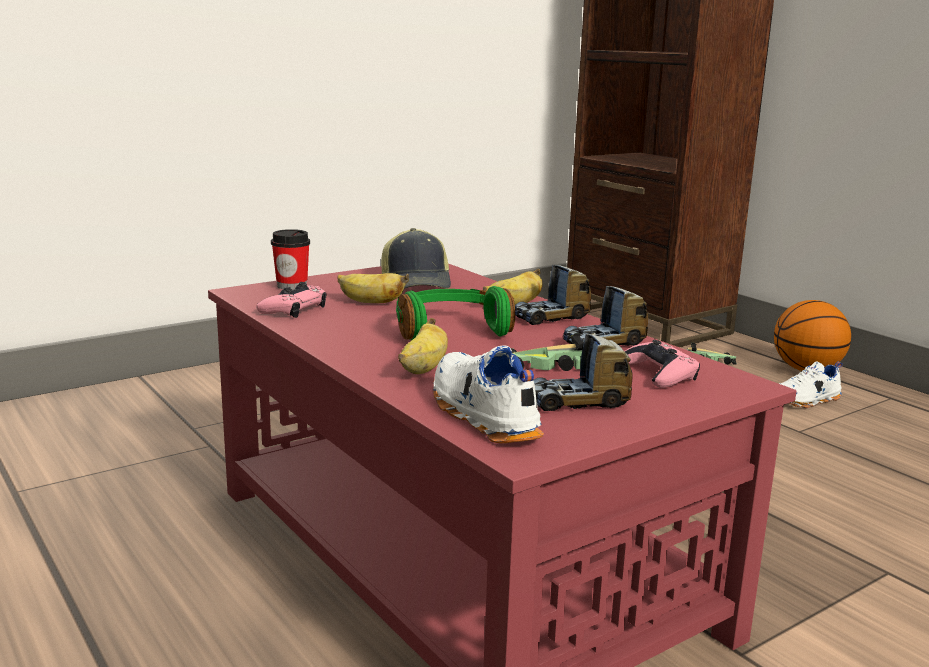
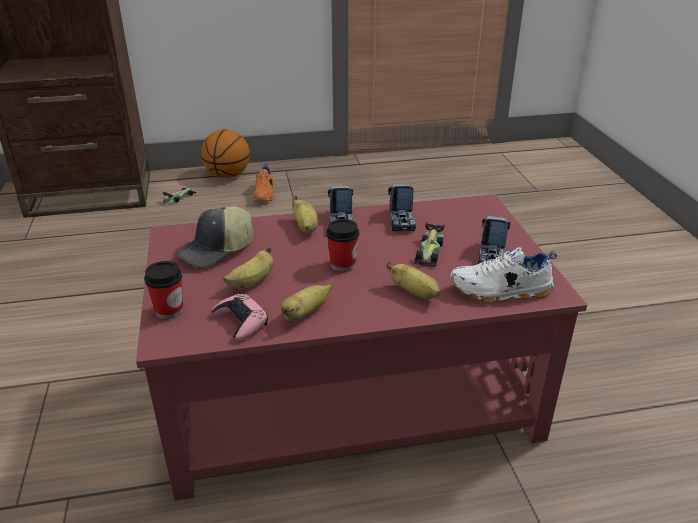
camera: 65 degrees left, 15 degrees up
cap [381,228,451,289] -> cap turned 120 degrees clockwise [175,206,253,268]
green headphones [396,286,515,341] -> cup [326,219,359,272]
pink game controller [625,340,700,388] -> none
white shoe [779,361,842,408] -> orange shoe [253,163,275,202]
none -> banana [281,284,332,321]

